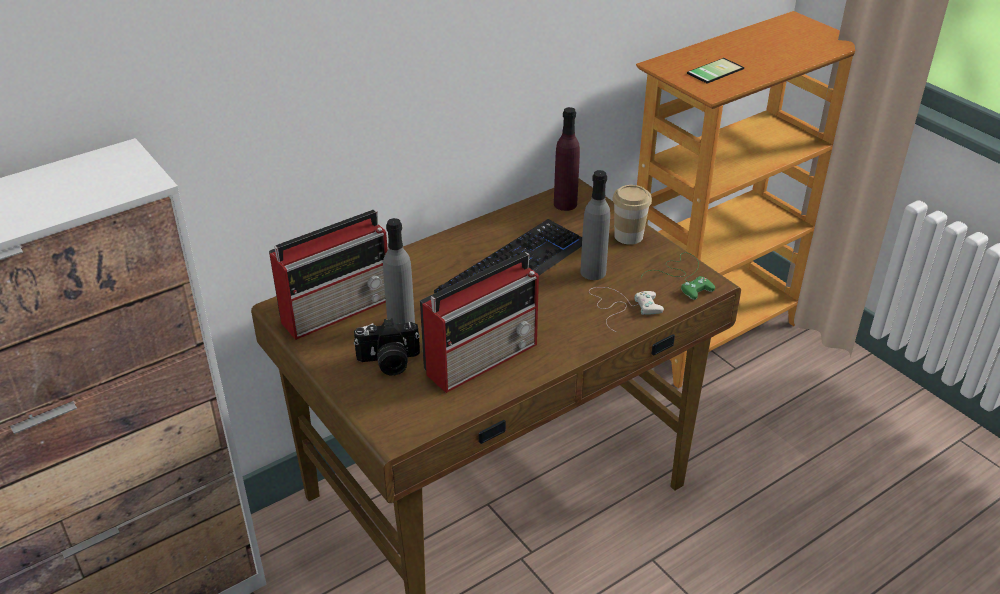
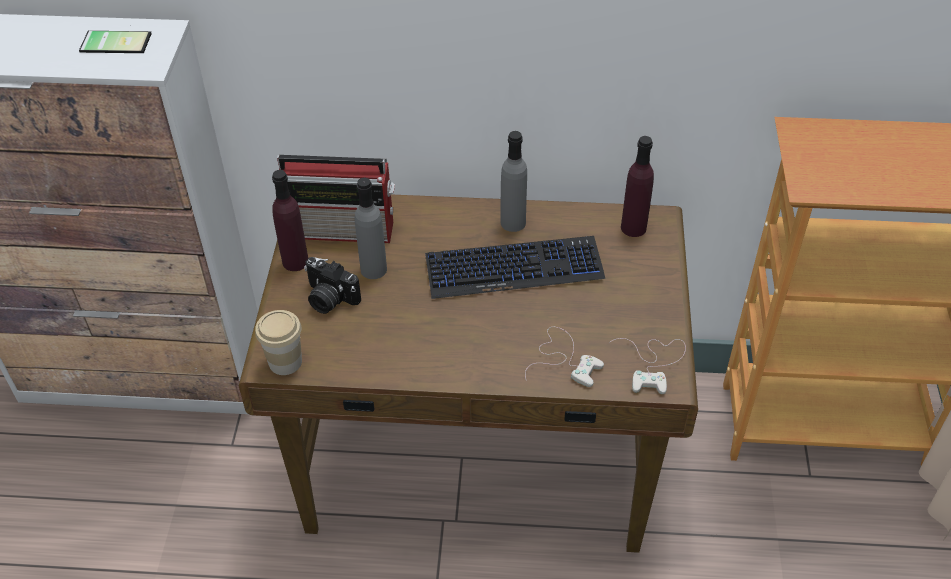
camera: 40 degrees right, 10 degrees up
radio [420,252,539,393] -> none
grey bottle [580,170,610,280] -> grey bottle moved to [501,131,527,232]
cup [612,185,652,245] -> cup moved to [255,310,302,375]
green game controller [641,252,715,300] -> white game controller [609,338,686,394]
phone [687,58,744,84] -> phone moved to [79,25,152,53]
none -> purple bottle [272,170,308,271]

